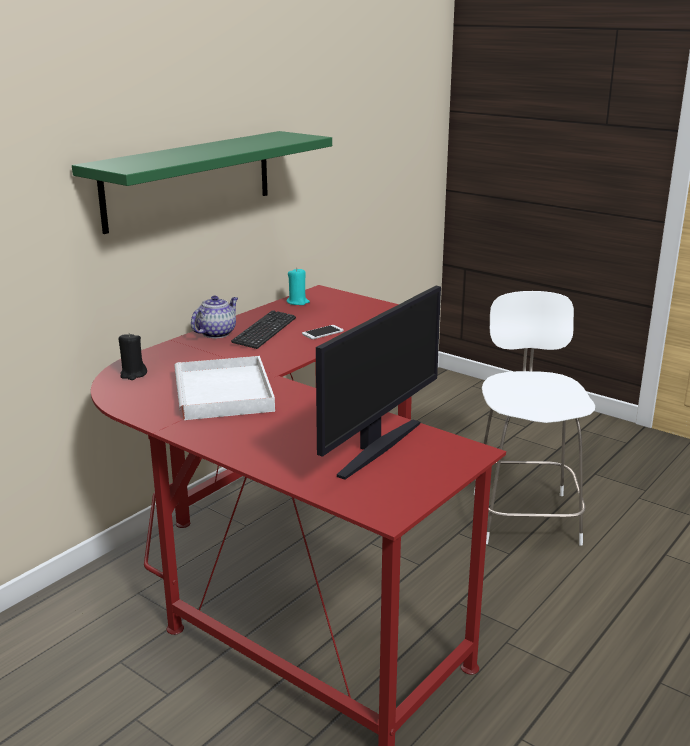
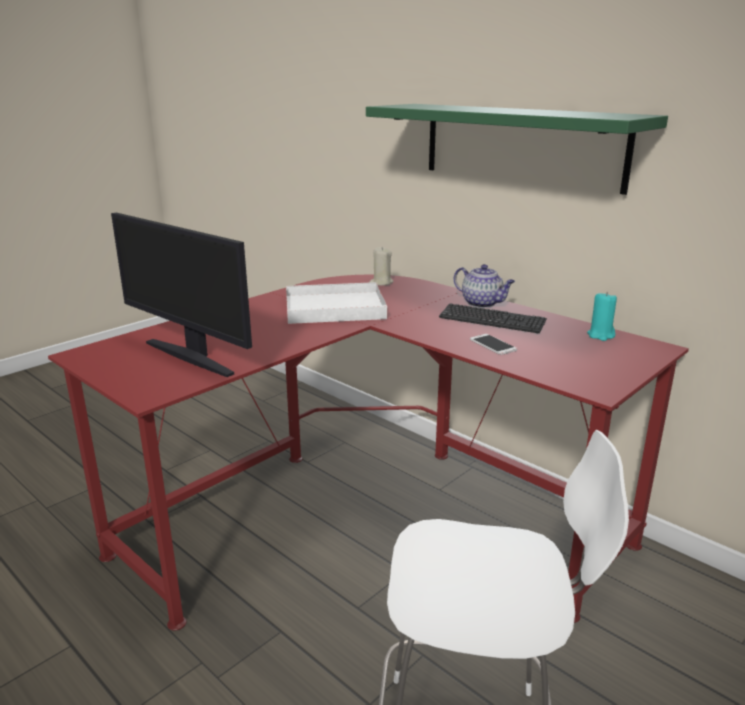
camera: 95 degrees right, 0 degrees up
black candle [119,333,147,380] -> beige candle [370,247,393,286]

